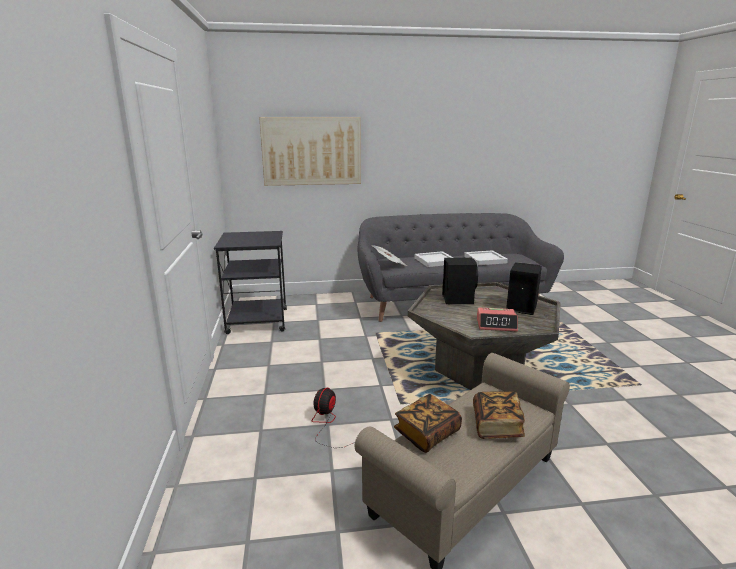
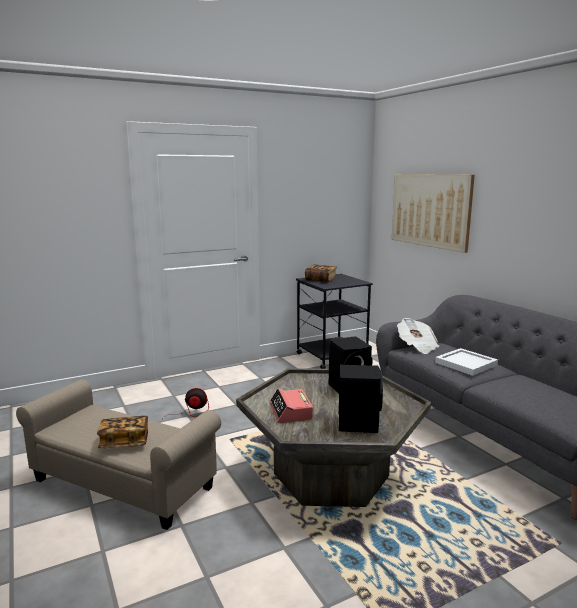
camera: 70 degrees right, 5 degrees down
book [394,394,462,453] -> book moved to [305,264,337,282]
white tray [464,250,508,265] -> none

